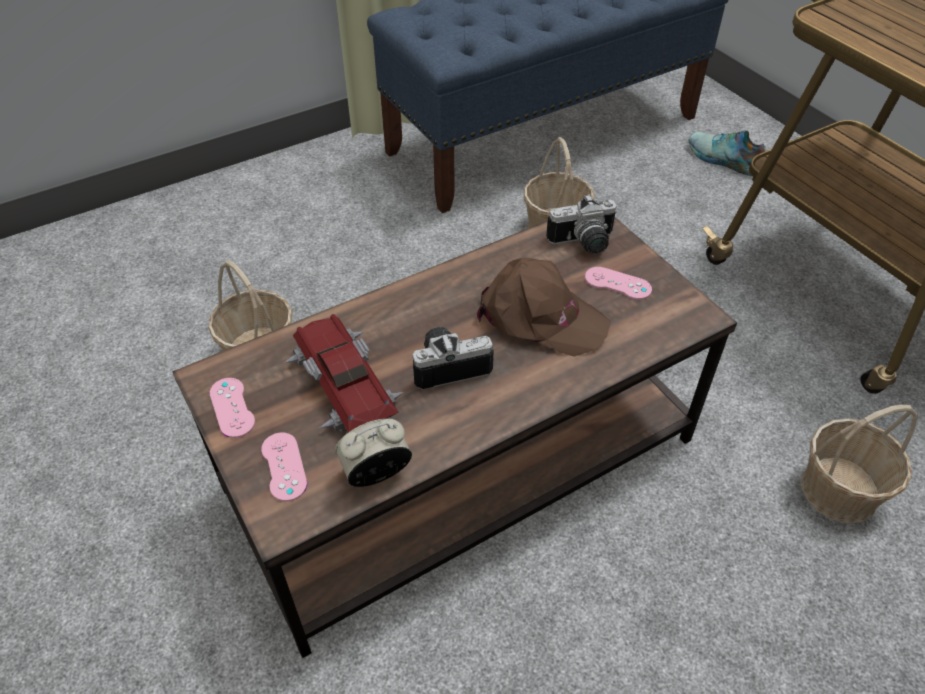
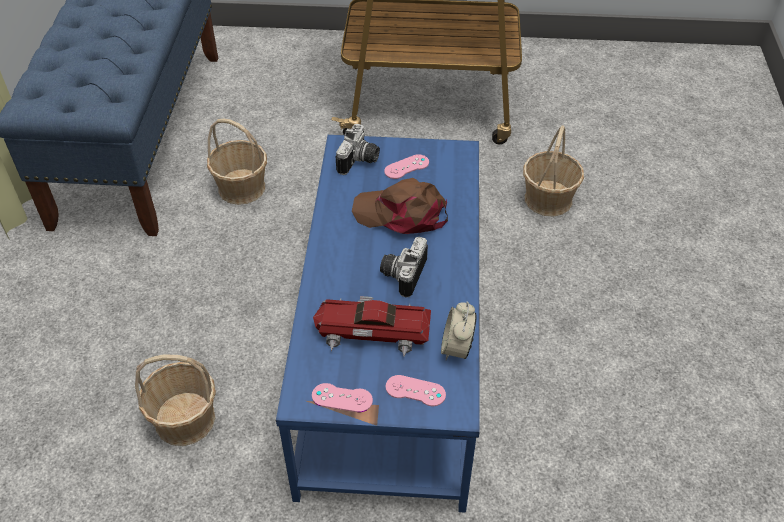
camera: 55 degrees left, 0 degrees up
brown coffee table [172,201,737,658] -> blue coffee table [276,135,480,512]
brown cap [477,258,611,357] -> brown cap turned 135 degrees counterclockwise [352,178,448,234]
shoe [689,130,766,176] -> none

